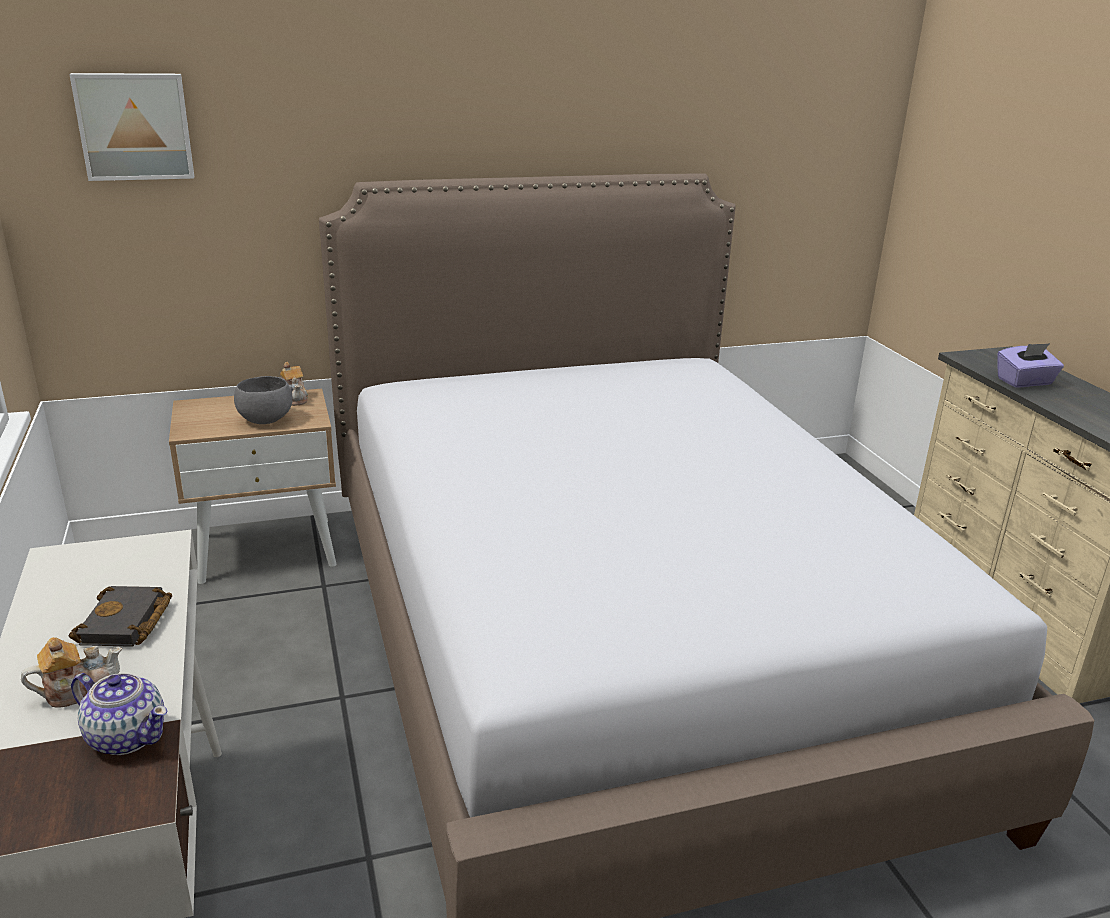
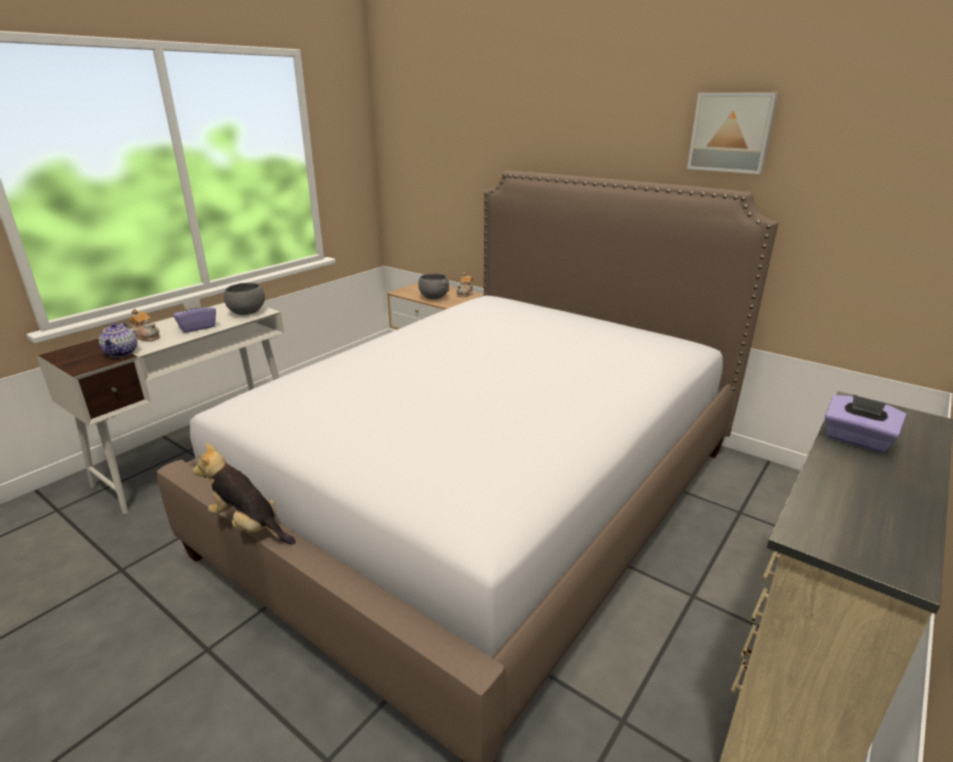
camera: 55 degrees right, 0 degrees up
picture [69,73,194,181] -> picture moved to [687,93,778,174]
black book [69,586,172,647] -> purple tissue box [173,298,216,333]
none -> plush toy [193,443,296,544]
none -> grey bowl [224,283,265,315]

